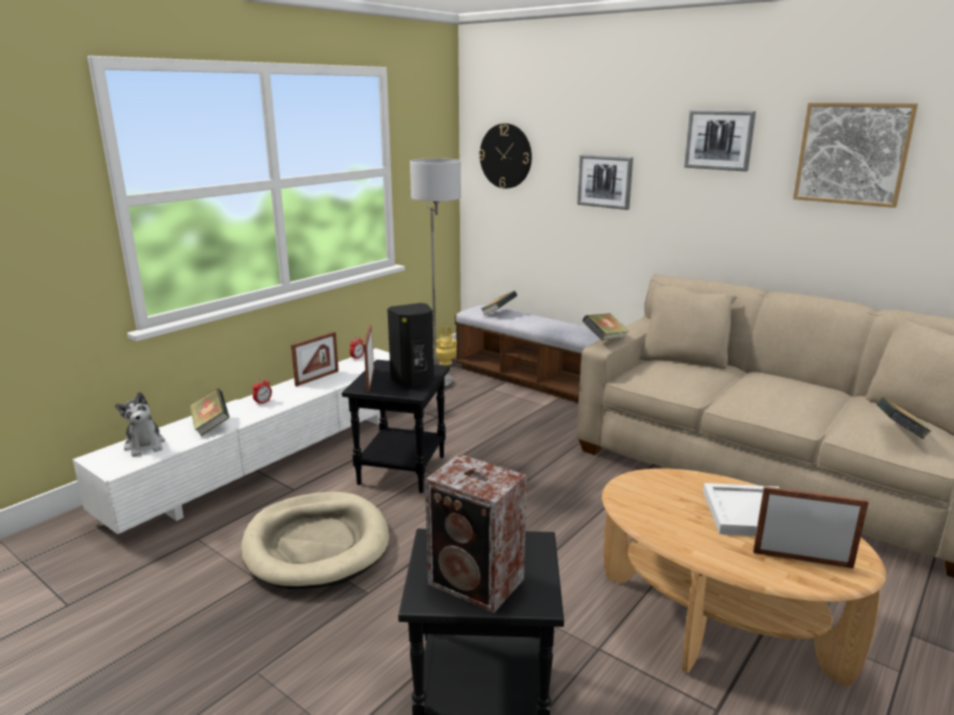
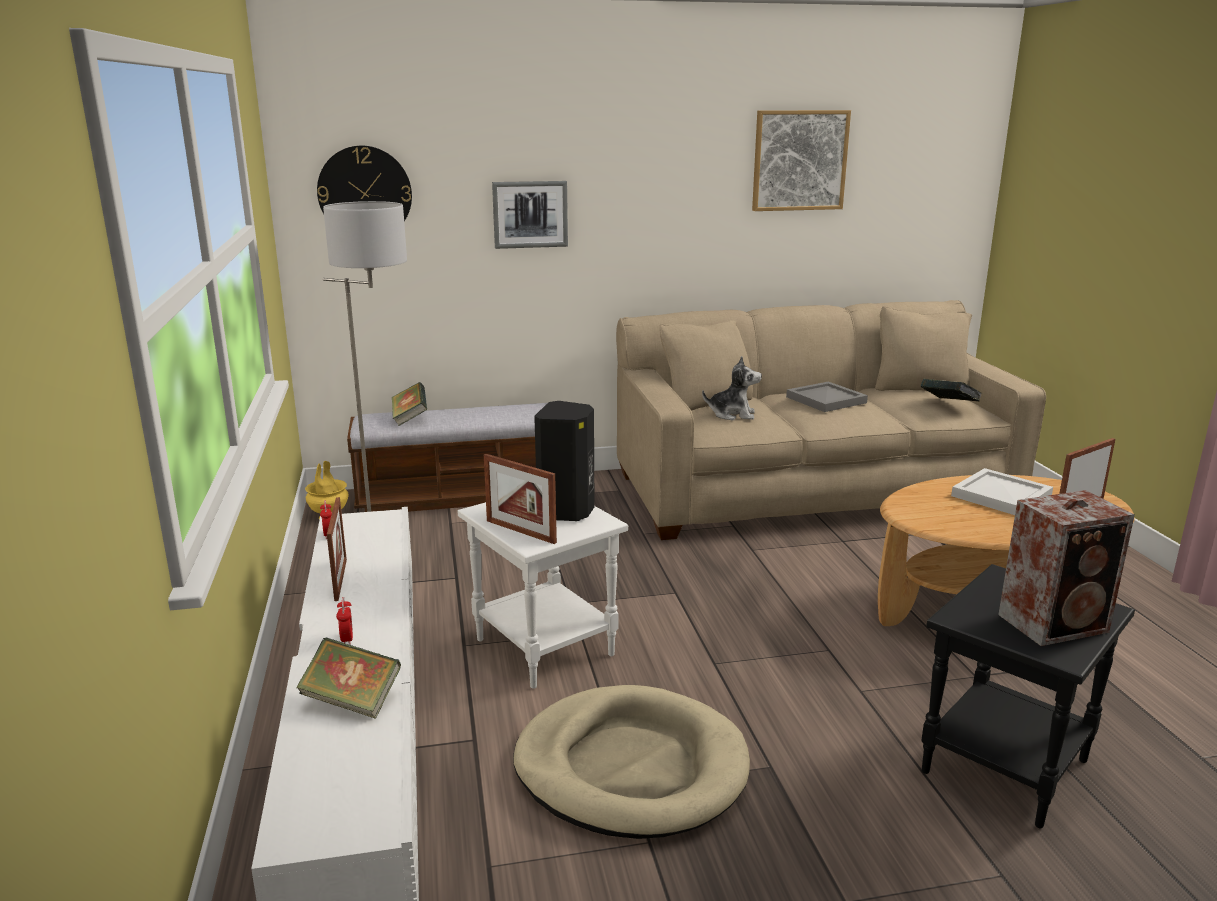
camera: 50 degrees left, 0 degrees up
plush toy [115,392,165,457] -> plush toy moved to [702,356,762,420]
black side table [342,360,450,493] -> white side table [458,502,628,689]
book [582,313,629,340] -> none
picture [684,110,756,172] -> none
none -> grey tray [786,382,868,412]

